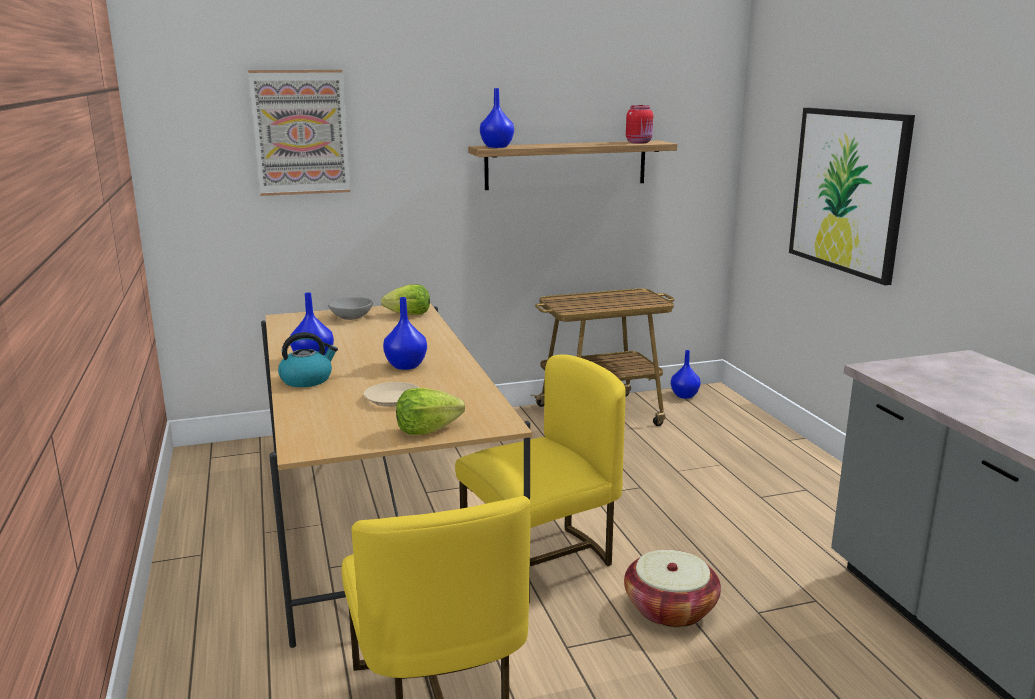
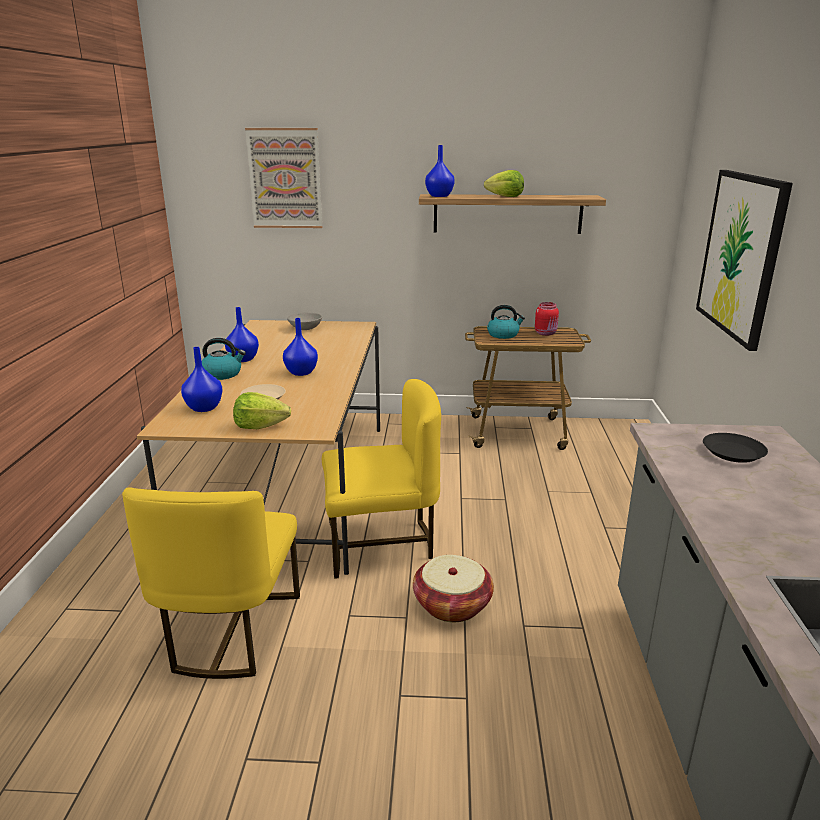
camera: 20 degrees right, 5 degrees up
lettuce [381,284,430,315] -> lettuce moved to [484,170,524,197]
red jar [626,105,653,144] -> red jar moved to [535,302,559,336]
blue vase [671,350,701,399] -> blue vase moved to [181,347,223,412]
none -> kettle [487,305,525,339]
none -> black plate [703,433,768,463]

